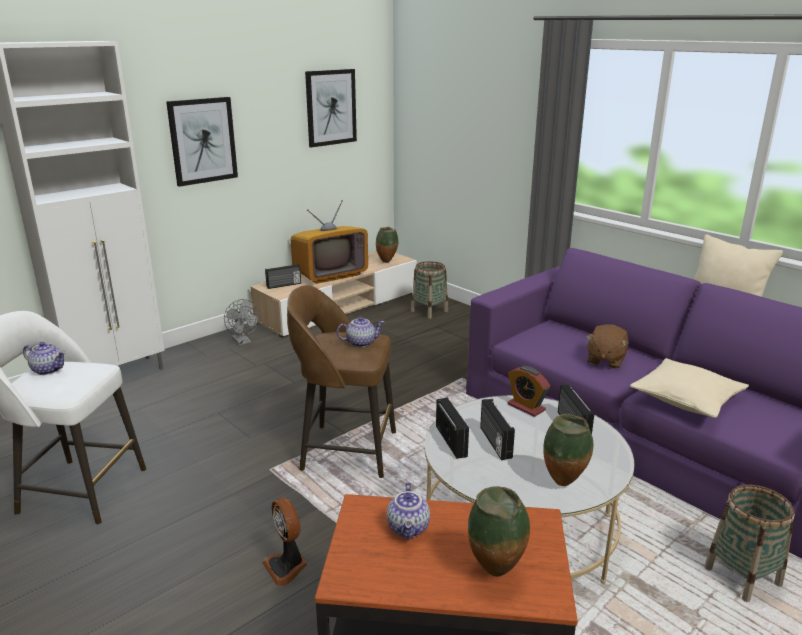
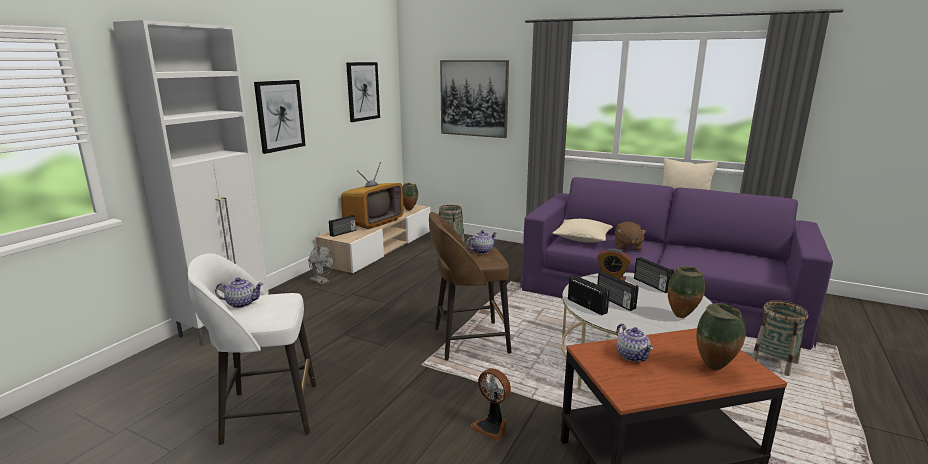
camera: 20 degrees left, 5 degrees down
beige pillow [630,358,749,418] -> beige pillow moved to [552,219,613,243]
none -> picture [440,60,509,138]

